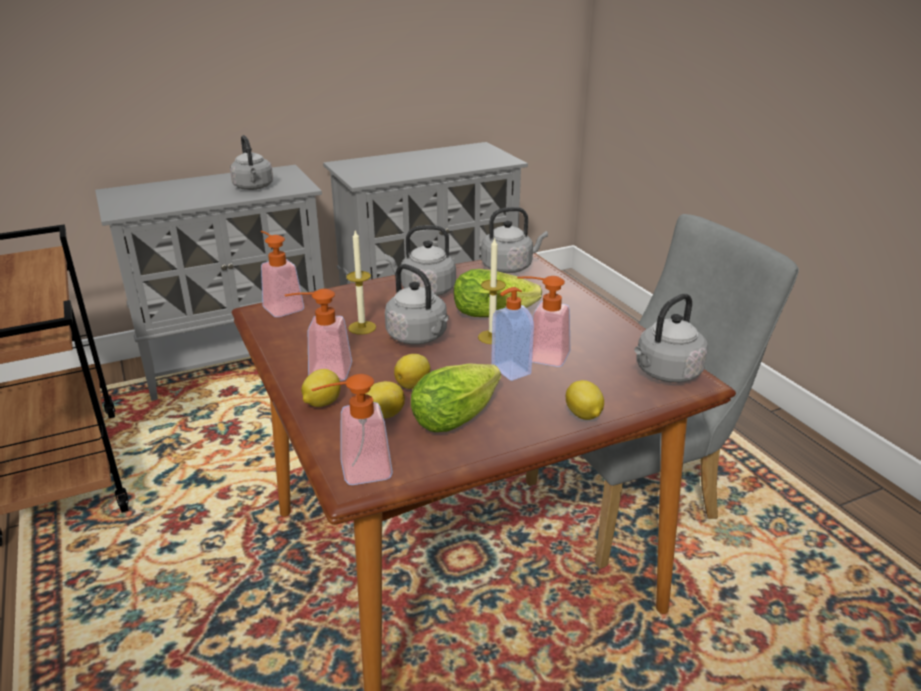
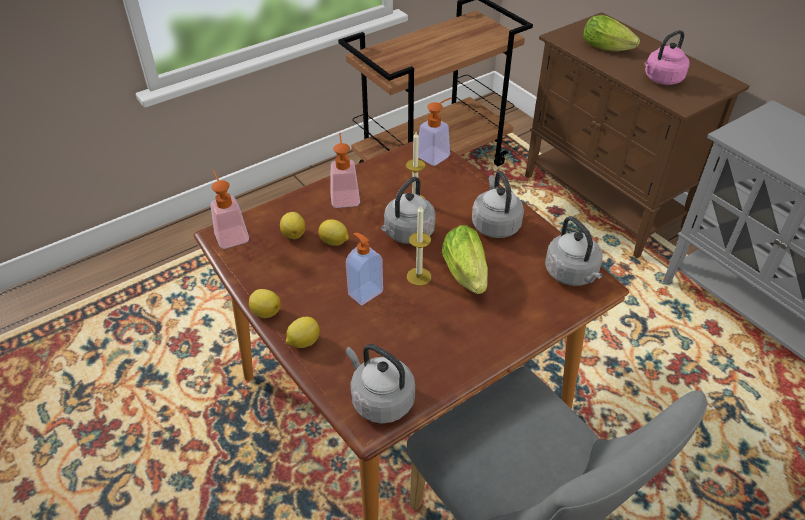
camera: 80 degrees right, 15 degrees up
grey cabinet [95,165,324,401] -> brown cabinet [525,12,749,258]
grey kettle [230,135,273,190] -> pink kettle [644,30,690,85]
lemon [301,369,341,407] -> lemon moved to [249,289,281,318]
lettuce [411,363,501,432] -> lettuce moved to [583,15,640,51]
soap dispenser [517,276,570,367] -> none

